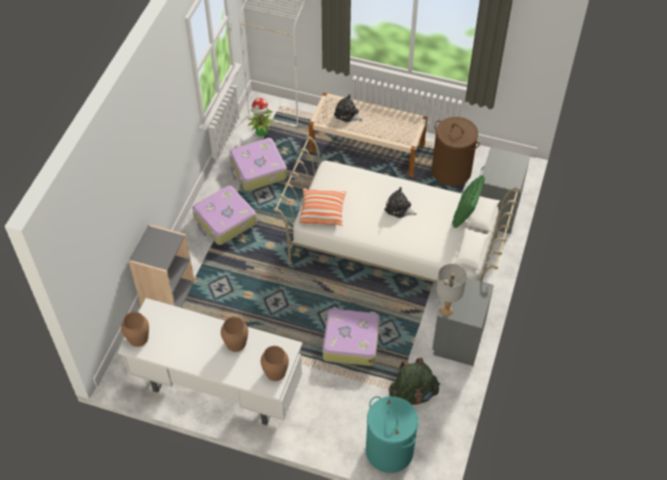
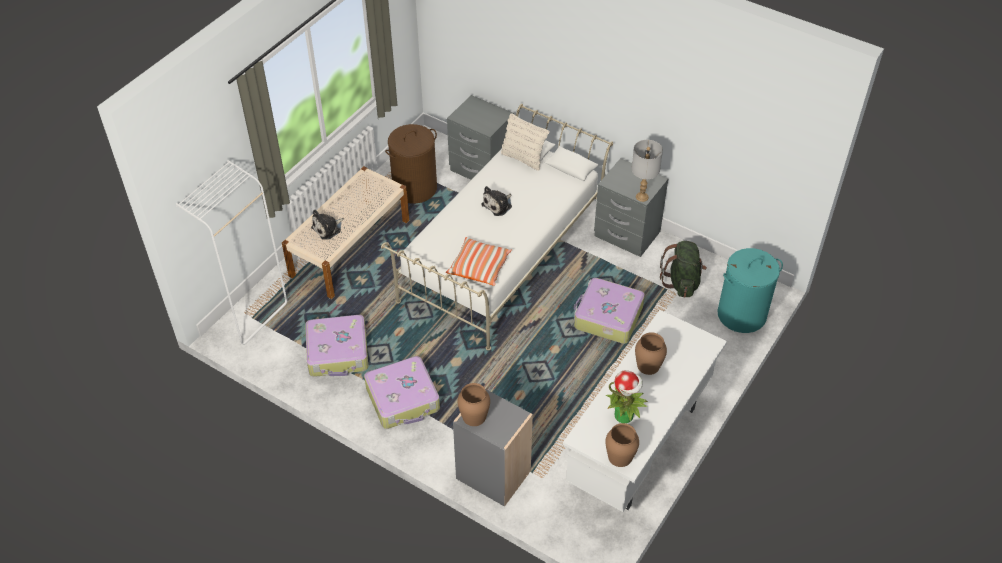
camera: 75 degrees left, 5 degrees down
potted plant [247,98,274,137] -> potted plant moved to [606,370,648,423]
brown vase [261,346,289,381] -> brown vase moved to [457,383,490,426]
green pillow [452,175,485,228] -> beige pillow [501,113,550,171]

